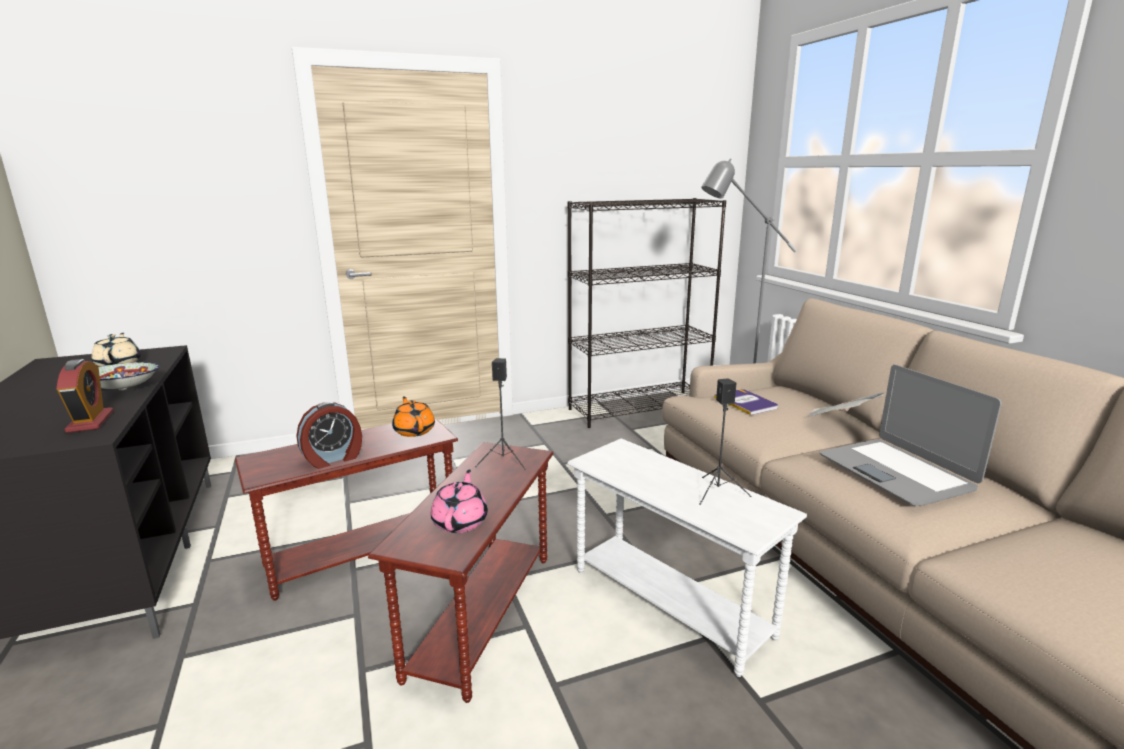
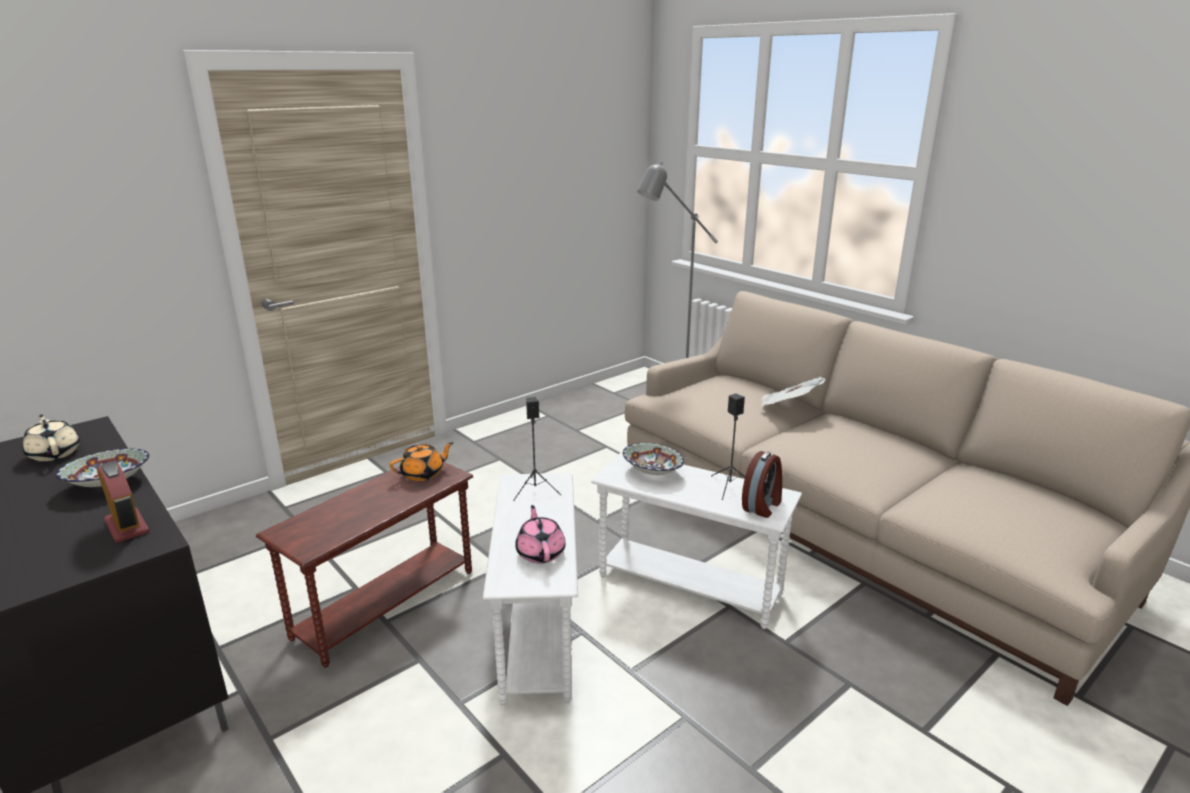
camera: 20 degrees left, 5 degrees up
alarm clock [296,402,362,469] -> alarm clock moved to [742,451,782,518]
brown side table [368,442,554,703] -> white side table [482,473,578,705]
orange teapot [392,396,435,437] -> orange teapot turned 105 degrees clockwise [390,442,454,481]
black bookcase [568,198,726,428] -> none
book [714,389,778,415] -> none
laptop [820,365,1002,506] -> none
none -> bowl [623,443,684,475]

